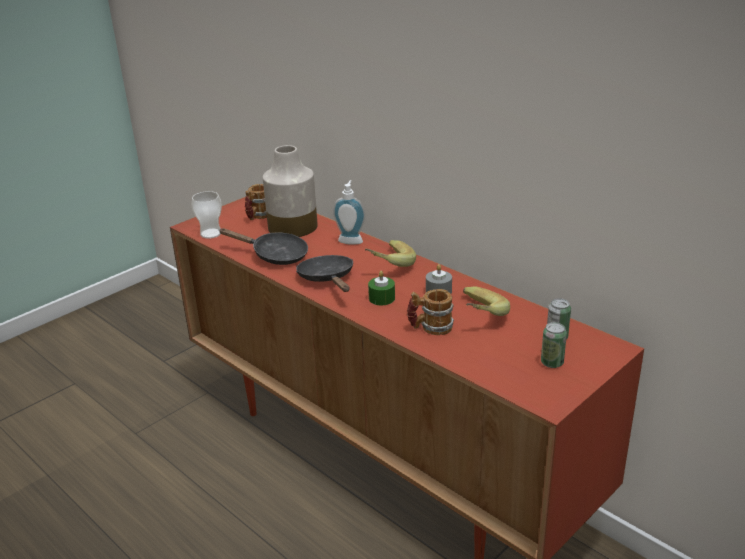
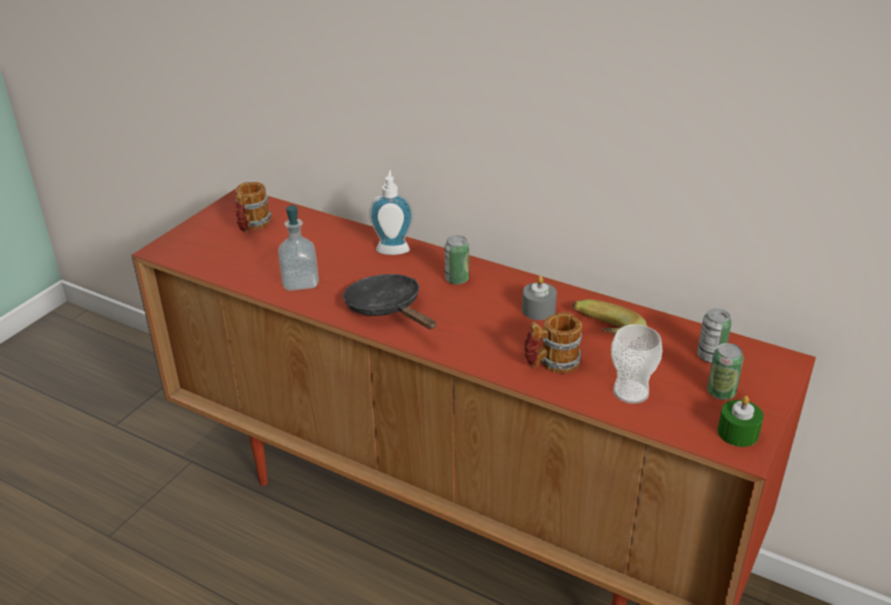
camera: 15 degrees left, 5 degrees up
cup [192,191,222,239] -> cup moved to [611,324,662,404]
black frying pan [220,228,308,265] -> soap dispenser [278,205,319,291]
beige vase [263,145,318,237] -> none
banana [365,240,416,267] -> can [445,235,469,285]
green candle [368,271,395,305] -> green candle moved to [718,396,764,447]

